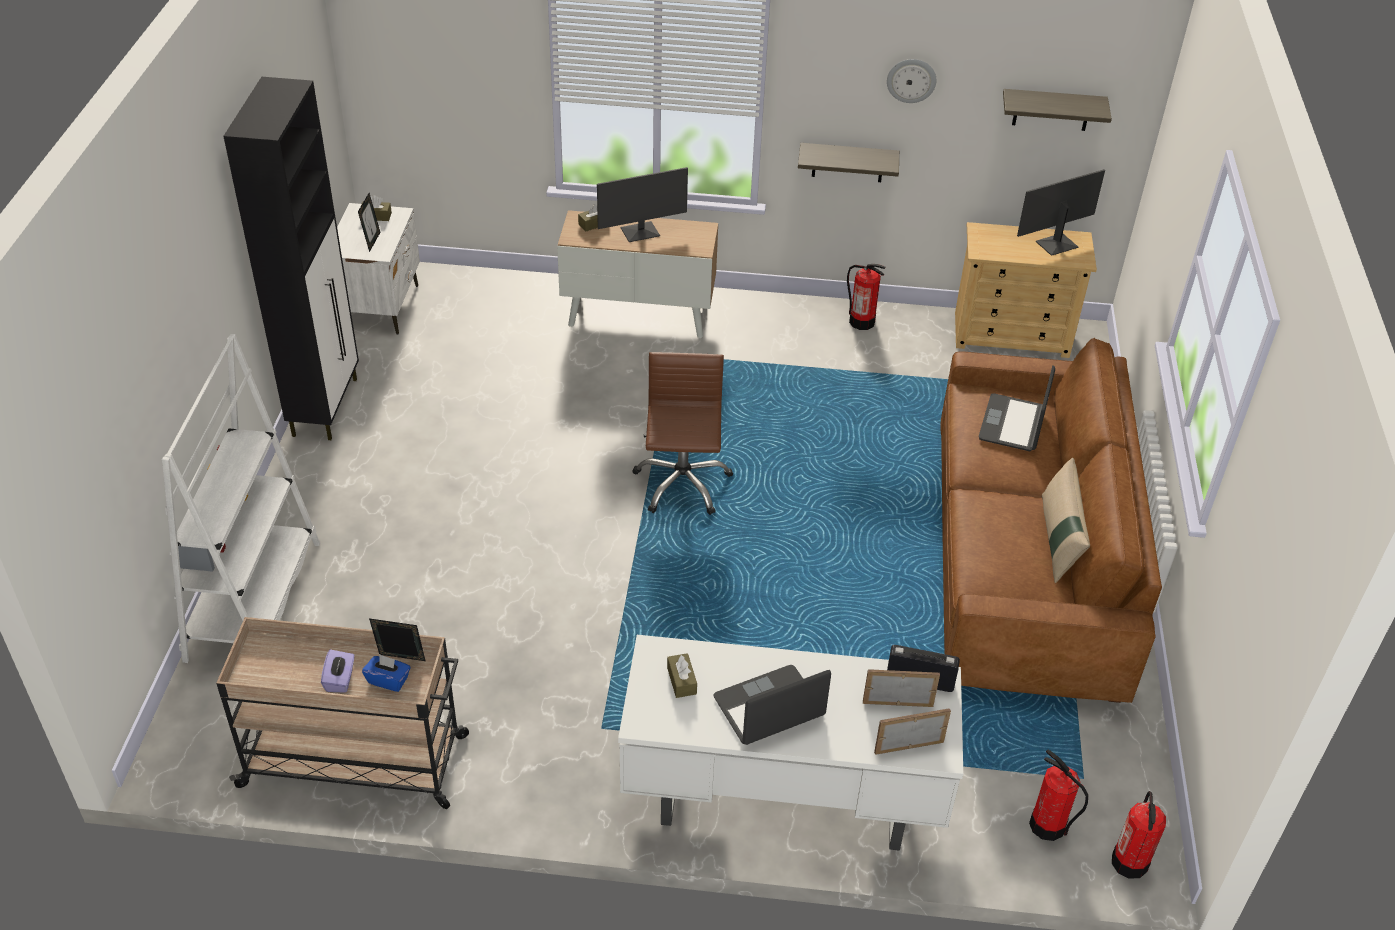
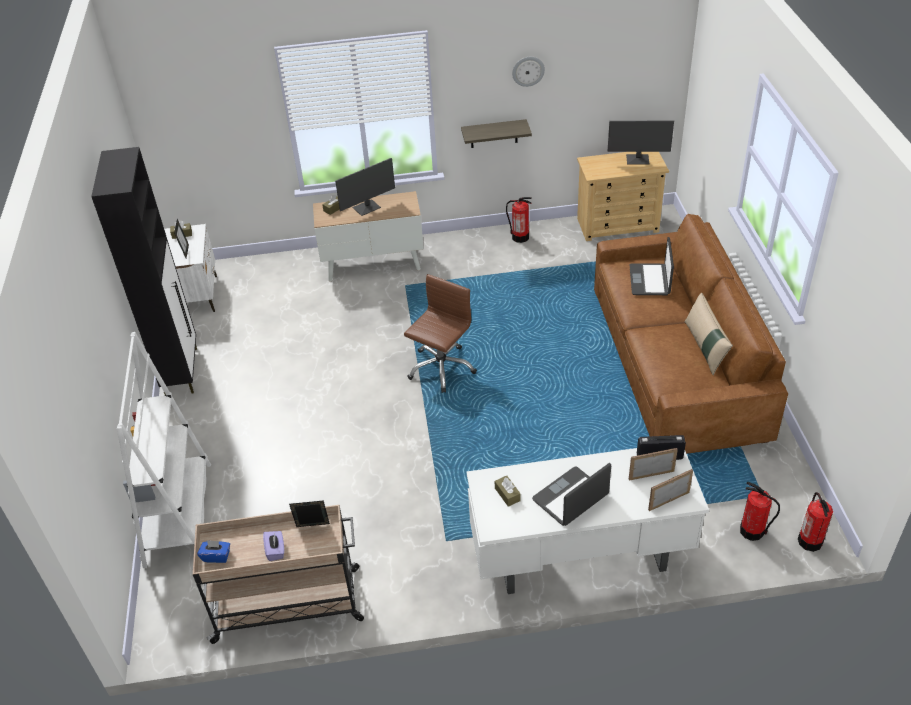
camera: 10 degrees left, 0 degrees up
blue tissue box [362,654,410,692] -> blue tissue box moved to [197,540,230,563]
brown office chair [632,352,733,515] -> brown office chair turned 45 degrees clockwise [404,274,477,393]
shelf [1003,89,1112,131] -> none
monitor [1017,169,1105,256] -> monitor turned 135 degrees counterclockwise [608,120,674,165]

